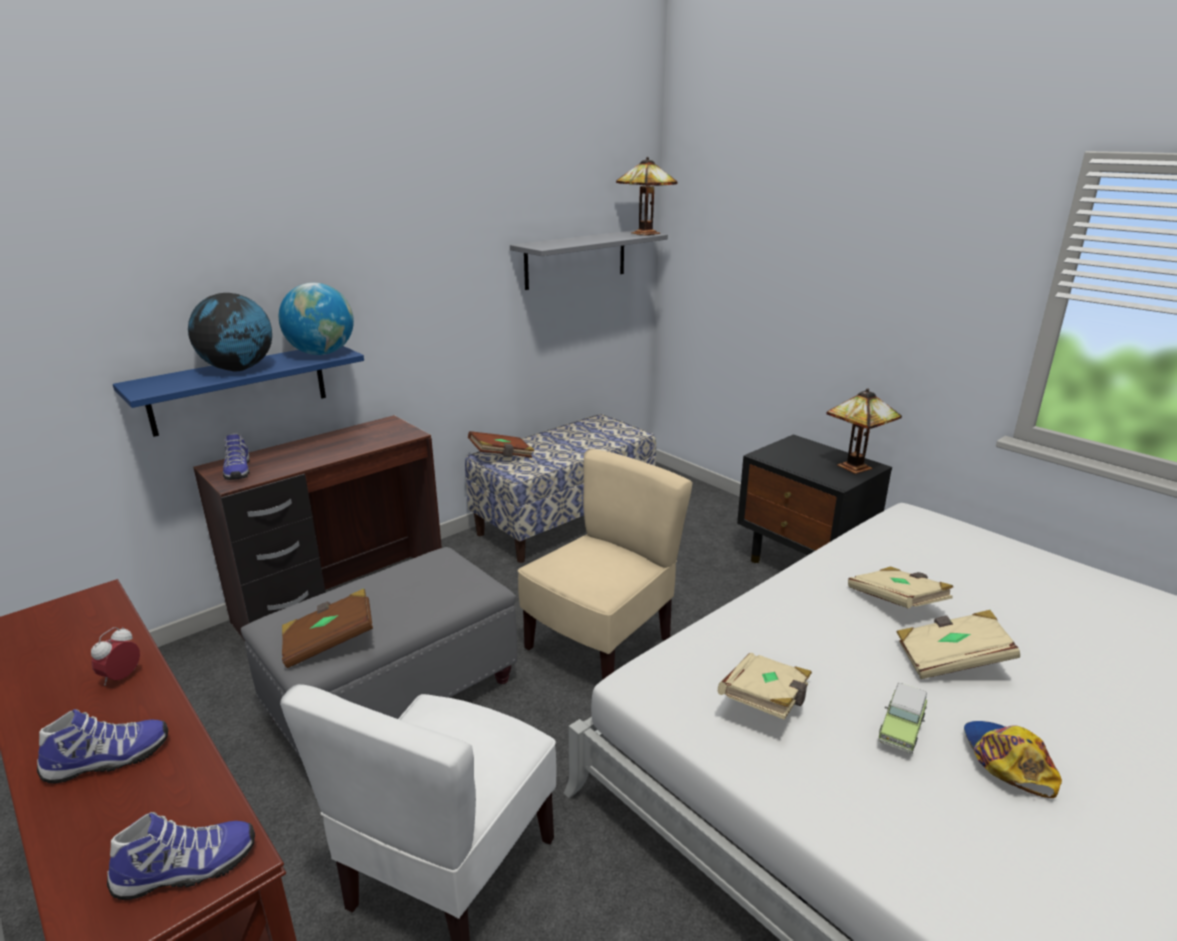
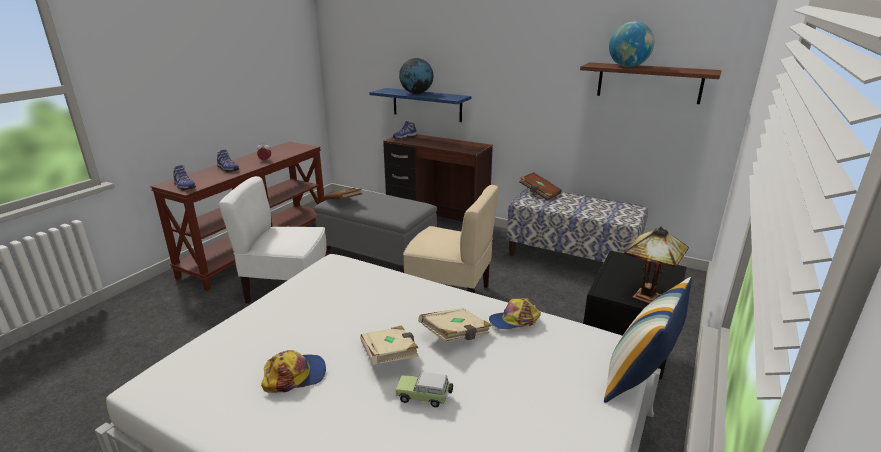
camera: 70 degrees right, 0 degrees up
globe [279,283,354,355] -> globe moved to [609,21,654,67]
grey shelf [510,230,668,290] -> brown shelf [580,62,722,104]
table lamp [616,157,677,236] -> none
beige book [718,652,812,720] -> none
toy car [878,683,927,754] -> toy car moved to [396,372,453,407]
none -> cap [489,298,541,330]
none -> pillow [604,277,692,403]

